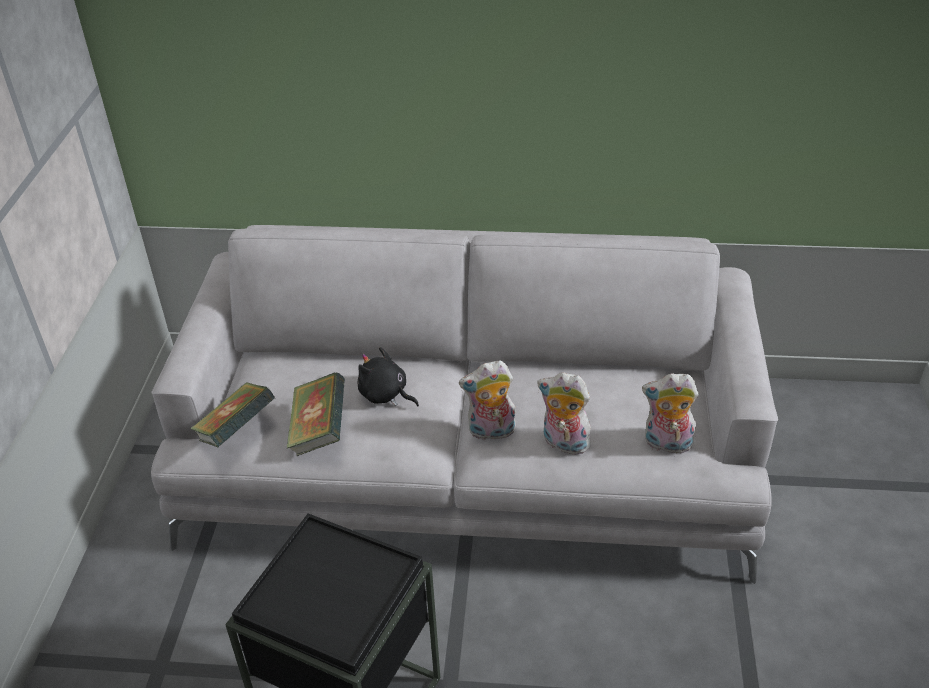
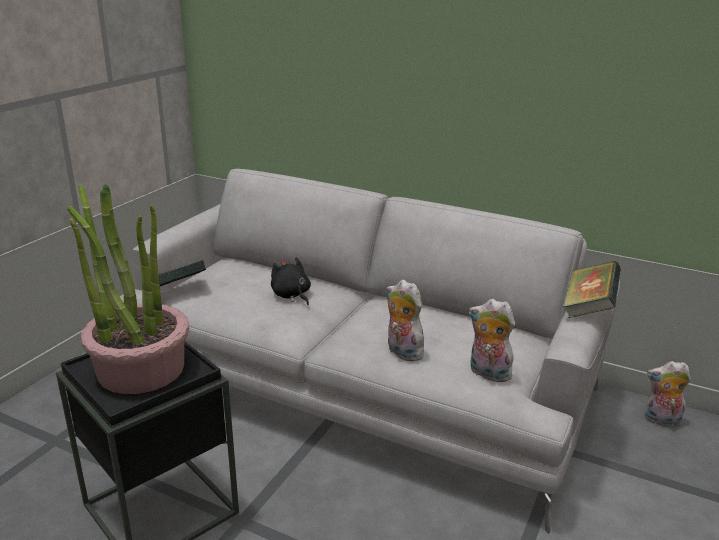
camera: 20 degrees right, 15 degrees down
book [287,372,345,456] -> book moved to [563,261,621,318]
plush toy [459,360,516,440] -> plush toy moved to [644,361,691,427]
none -> potted plant [67,184,189,394]

